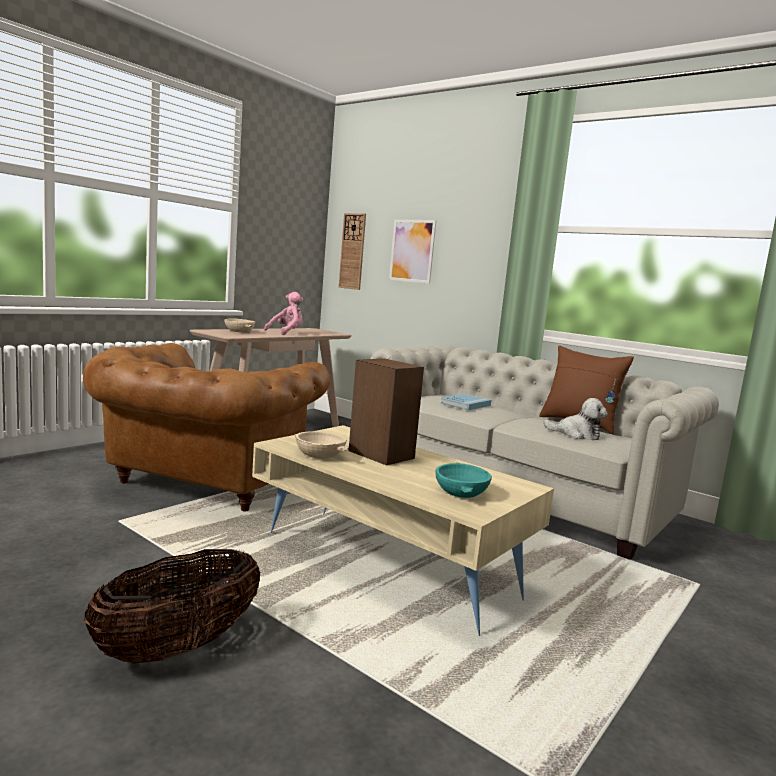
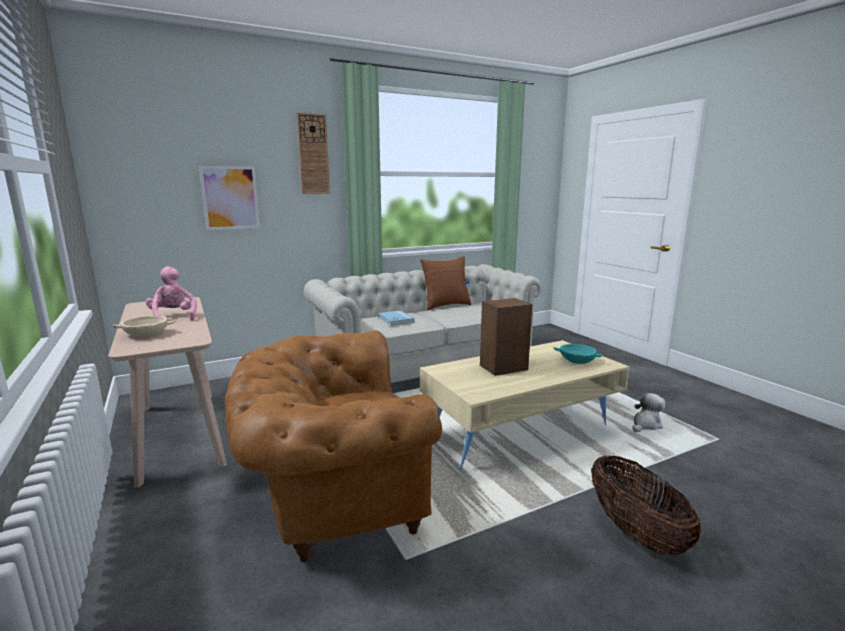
camera: 65 degrees left, 5 degrees up
brown armchair [83,343,330,511] -> brown armchair turned 120 degrees clockwise [225,331,442,562]
beige bowl [295,431,349,459] -> none
wall clock [339,213,366,290] -> wall clock moved to [297,113,330,194]
plush toy [544,398,608,440] -> plush toy moved to [633,393,666,432]

